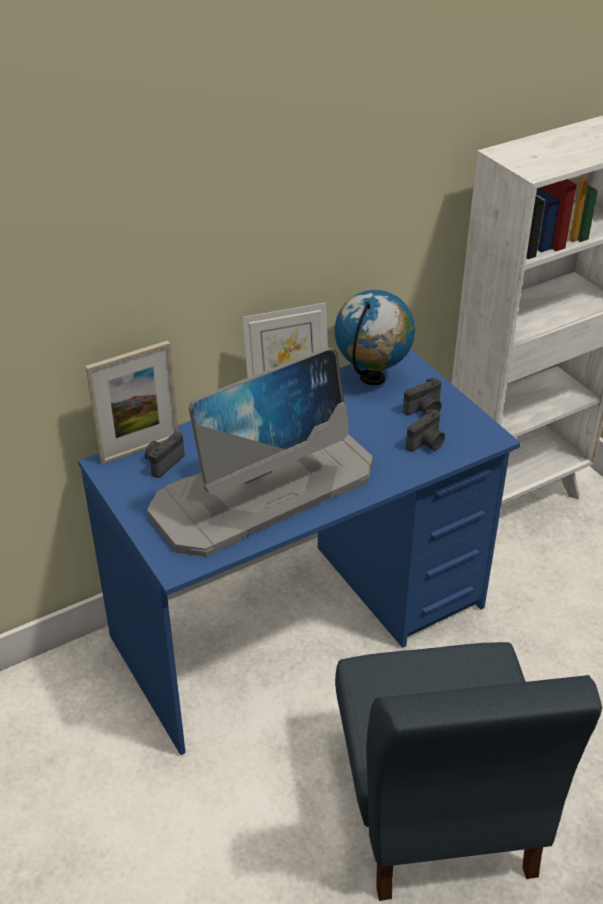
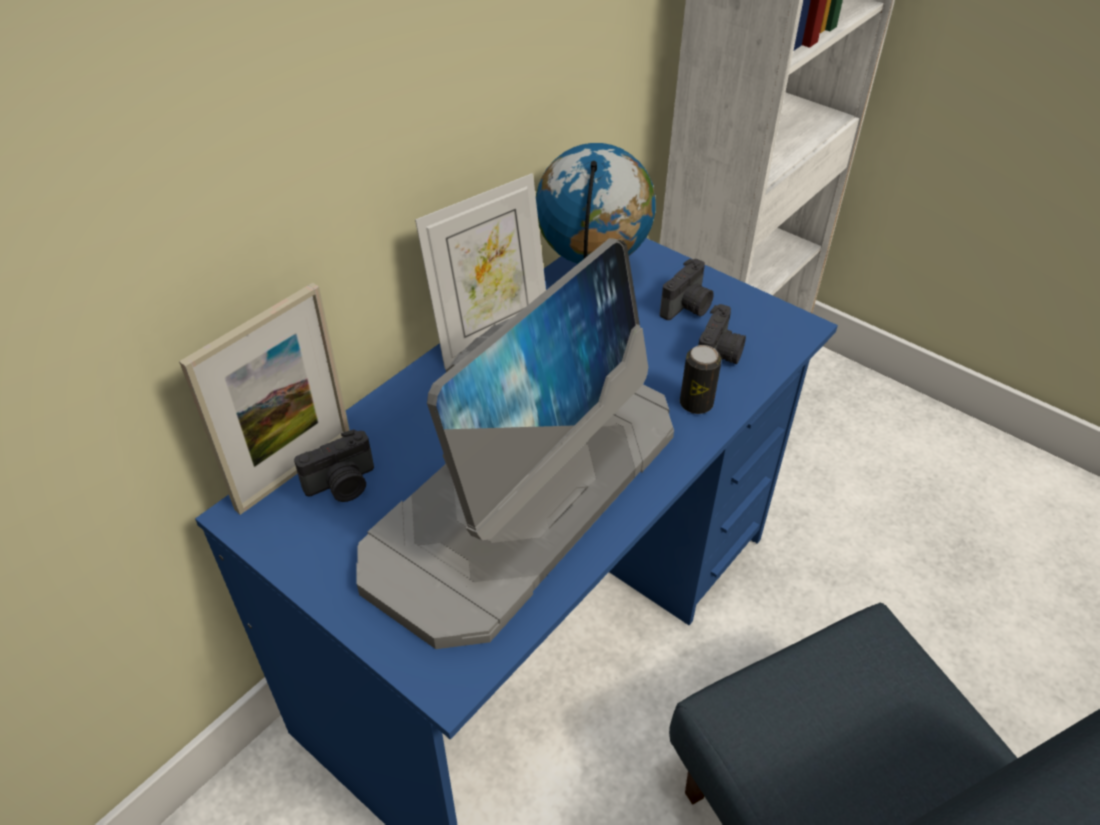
camera: 20 degrees left, 5 degrees up
camera [145,432,184,478] -> camera turned 135 degrees counterclockwise [294,429,374,502]
none -> can [680,345,722,414]

